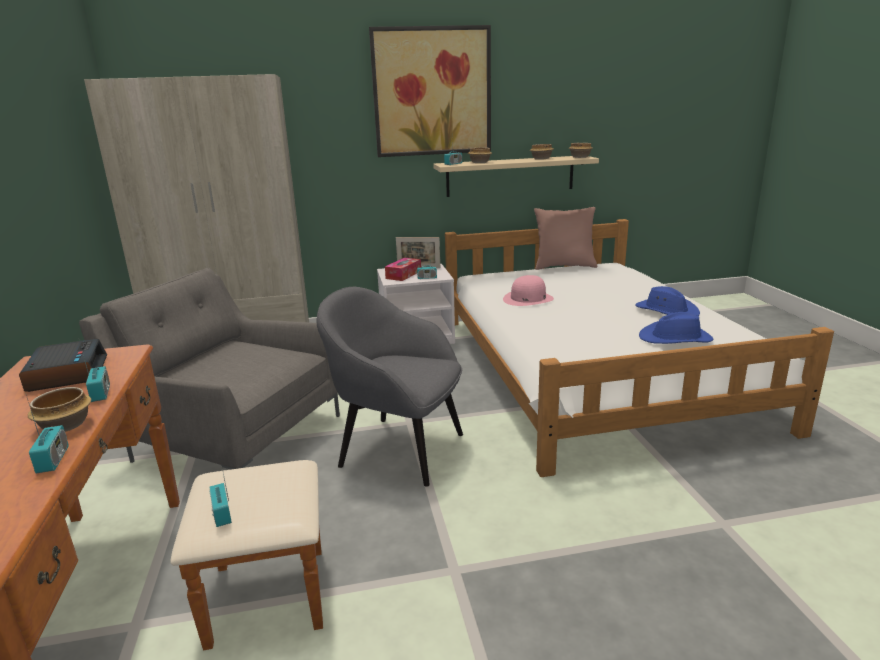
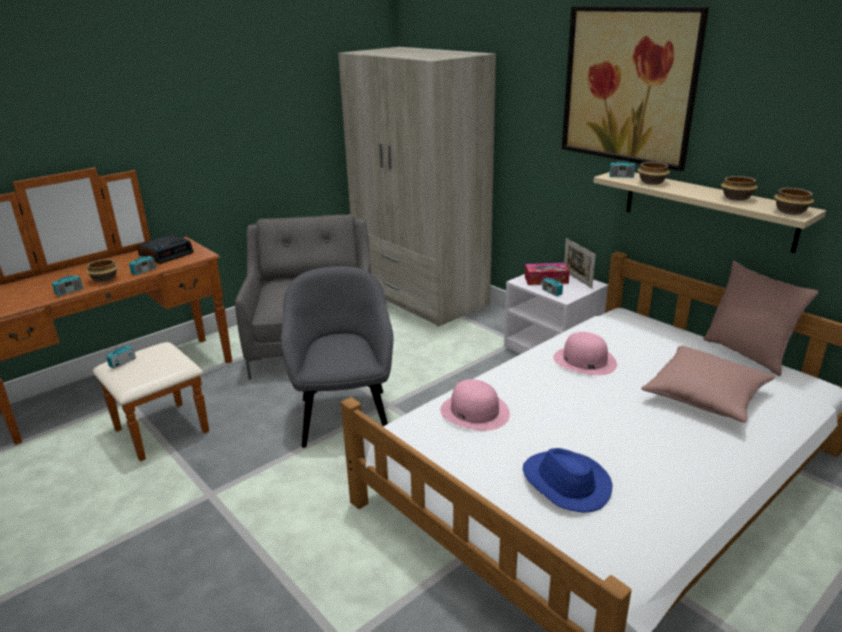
camera: 60 degrees right, 5 degrees up
blue hat [635,286,700,316] -> none
none -> pink hat [440,379,510,431]
none -> pink pillow [641,346,775,423]

